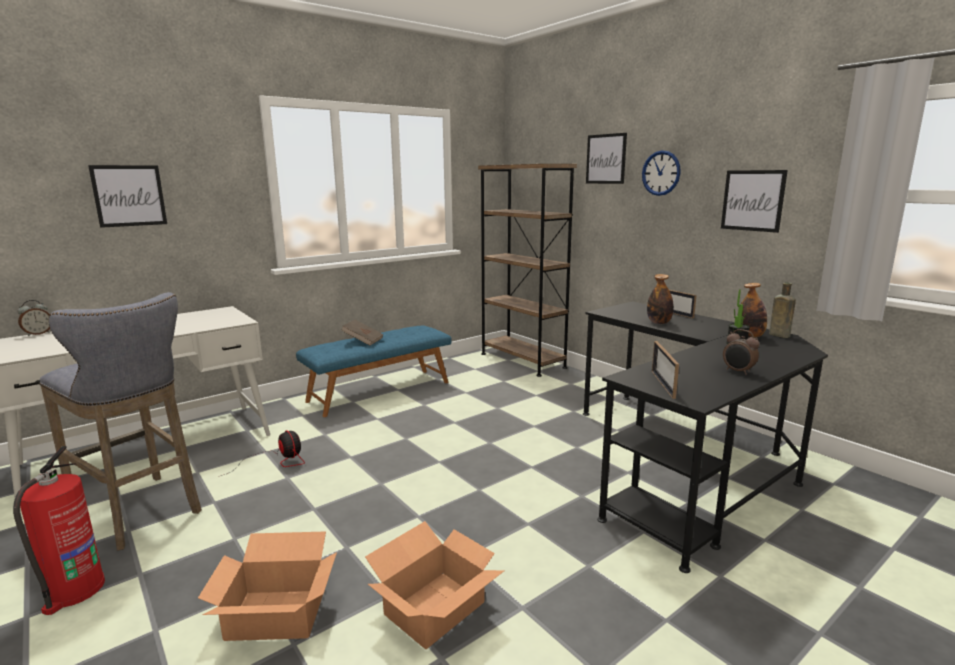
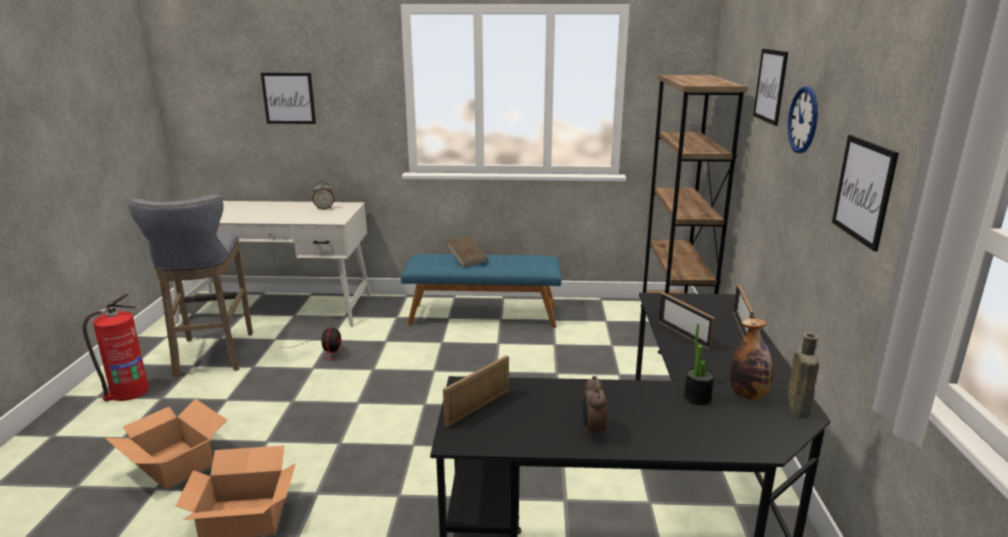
camera: 40 degrees right, 5 degrees up
alarm clock [17,300,50,336] -> alarm clock moved to [313,181,334,209]
bottle [647,274,674,324] -> picture frame [658,292,715,350]

